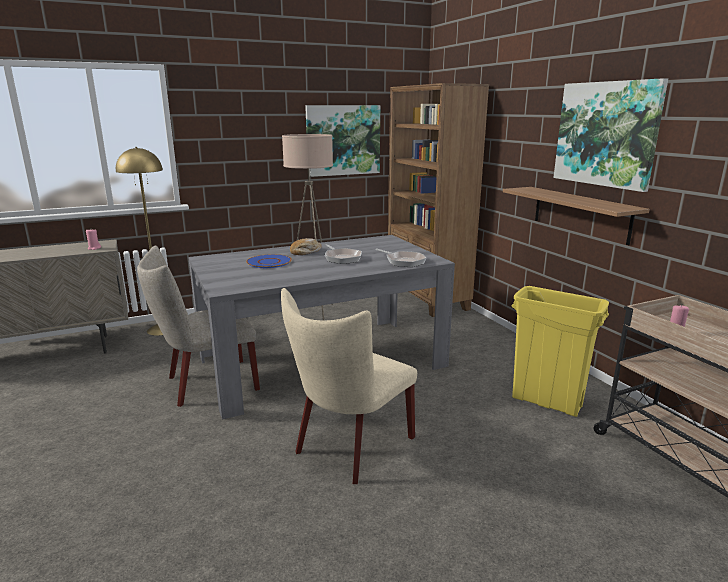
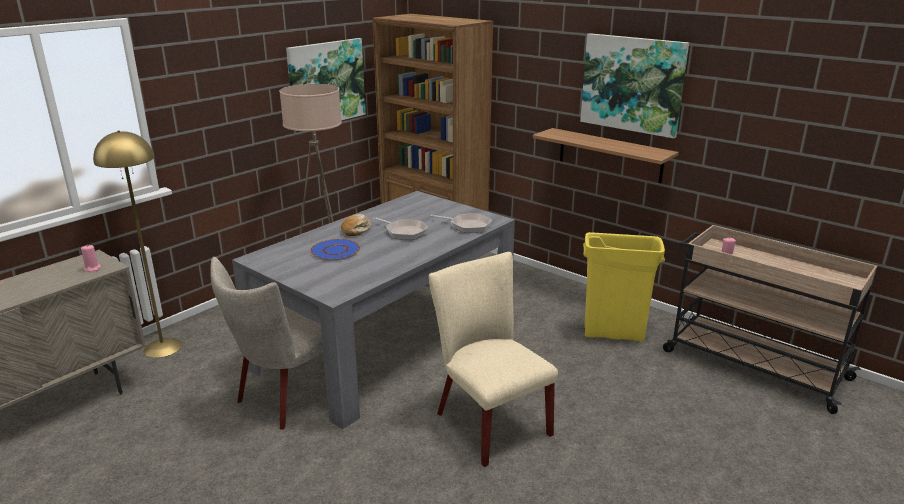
camera: 25 degrees left, 5 degrees up
beige chair [281,288,417,484] -> beige chair turned 135 degrees clockwise [429,252,558,467]

